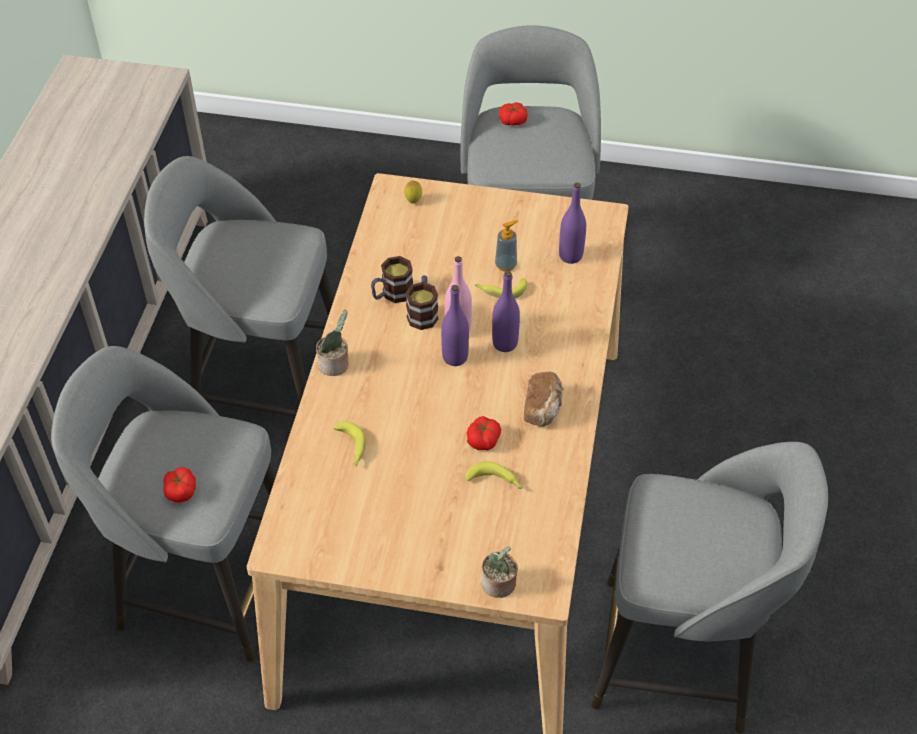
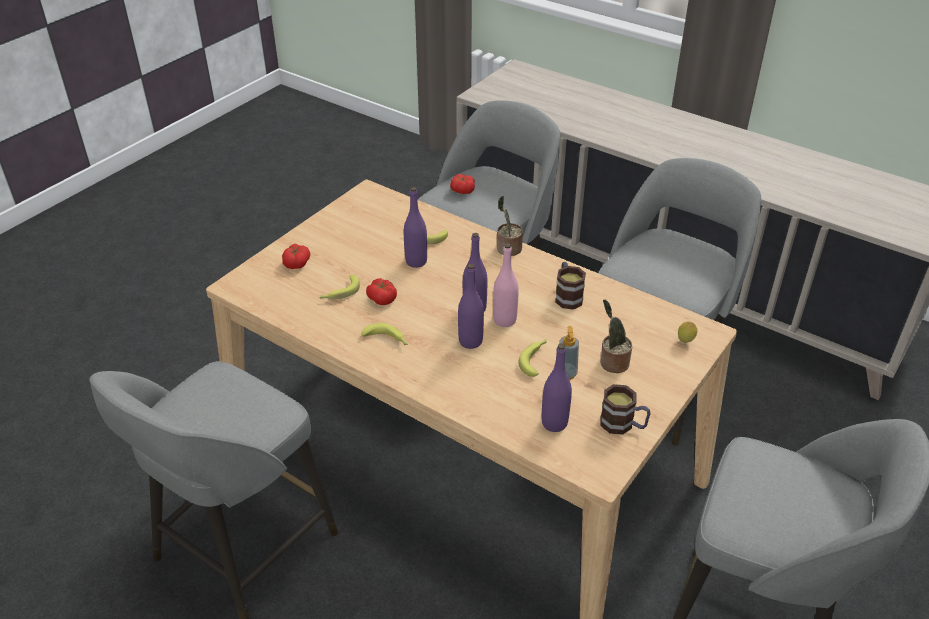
camera: 115 degrees right, 10 degrees down
mug [406,275,438,330] -> mug moved to [600,384,651,435]
potted plant [481,546,518,598] -> potted plant moved to [600,299,632,373]
tomato [499,103,528,126] -> tomato moved to [282,244,310,269]
bread [524,371,564,427] -> banana [361,323,408,345]
none -> purple bottle [404,187,427,268]

